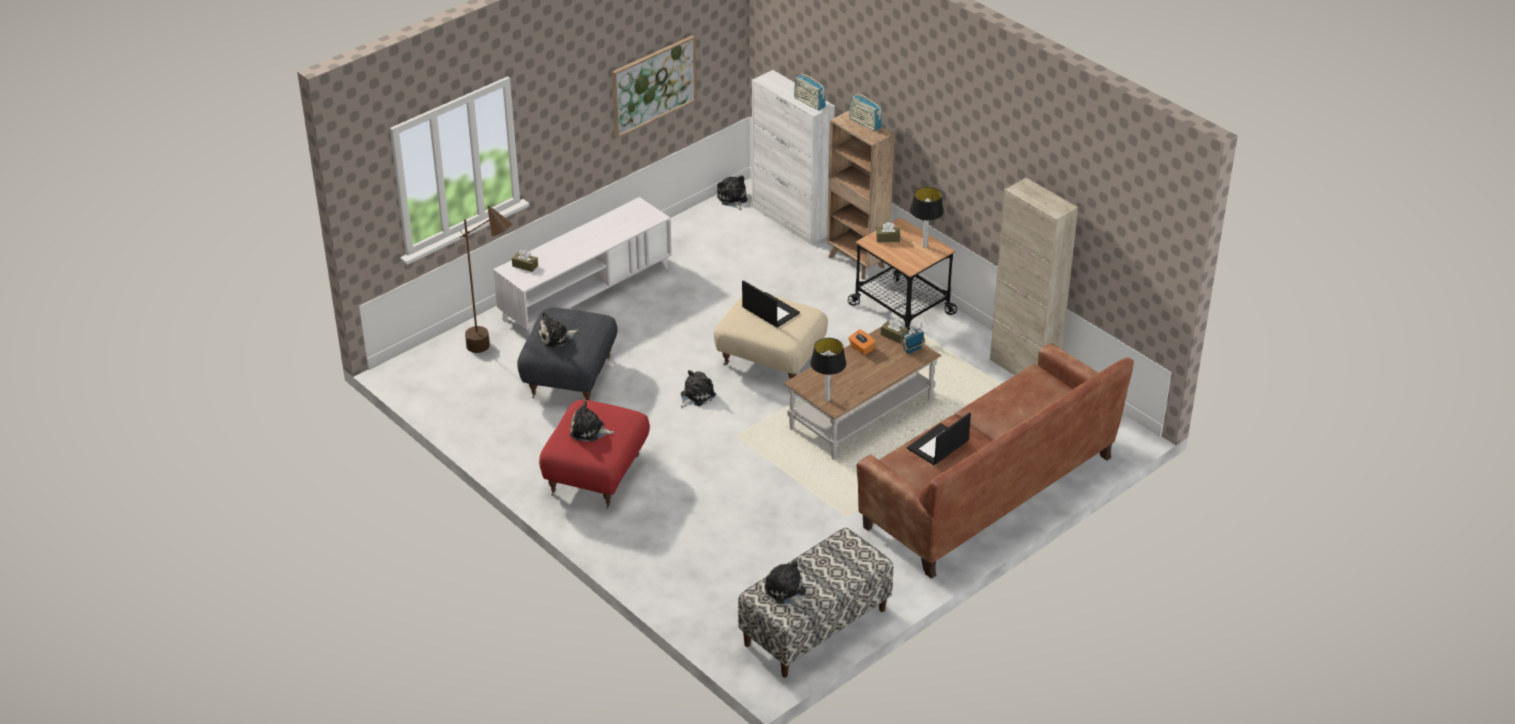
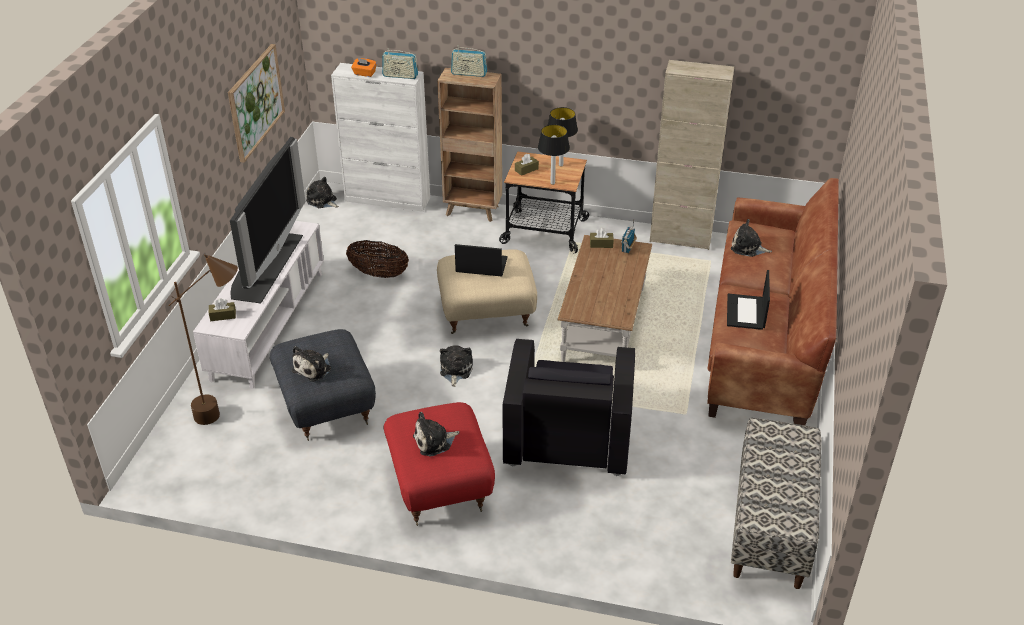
camera: 35 degrees left, 0 degrees up
plush toy [764,560,806,608] -> plush toy moved to [731,219,772,257]
table lamp [810,338,846,401] -> table lamp moved to [538,125,570,185]
orange tissue box [848,329,876,355] -> orange tissue box moved to [351,58,377,77]
none -> television [230,137,306,304]
none -> basket [346,240,409,278]
none -> black armchair [502,339,635,476]

